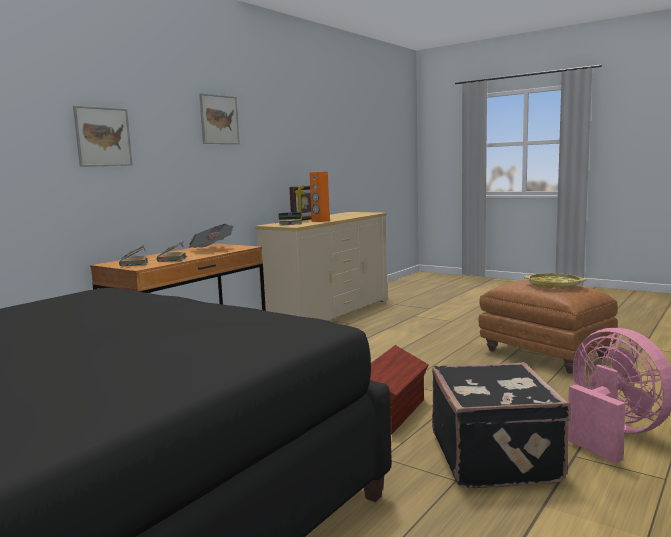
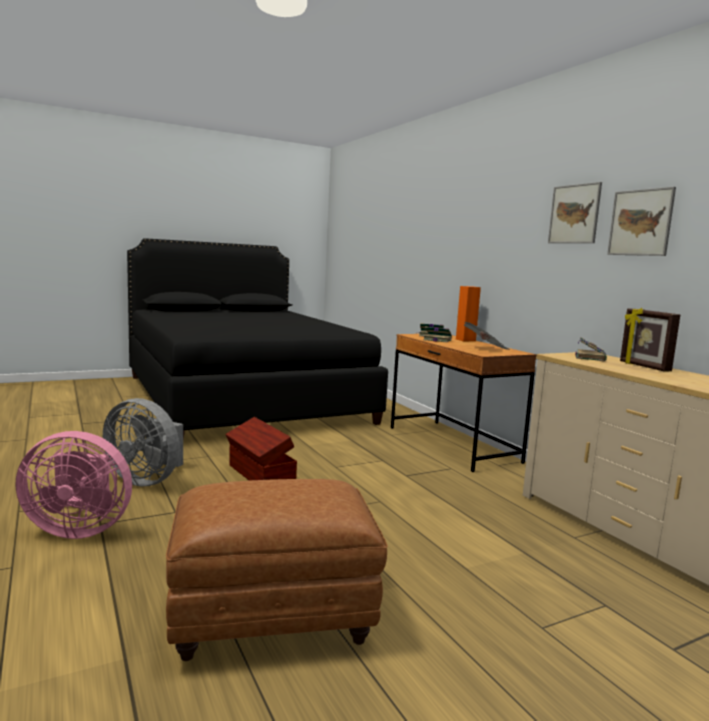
camera: 115 degrees right, 0 degrees up
picture [73,106,133,167] -> picture moved to [607,187,676,256]
orange speaker [310,172,330,222] -> orange speaker moved to [456,286,481,341]
black suitcase [432,362,571,488] -> grey fan [103,398,183,486]
yellow tray [524,273,586,289] -> none

